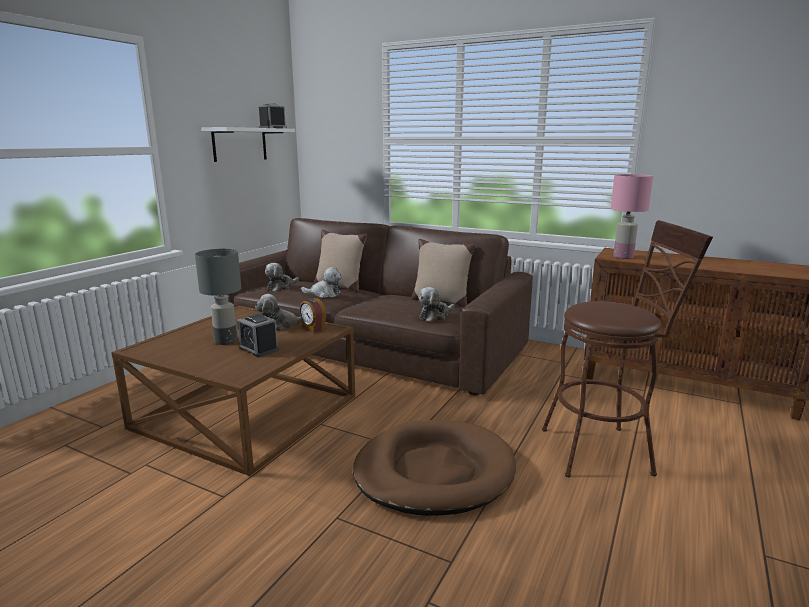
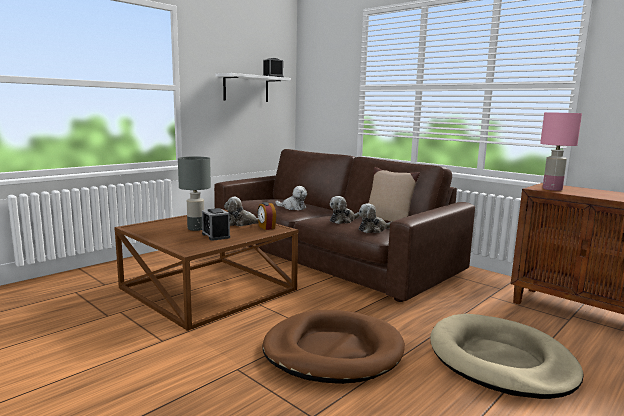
camera: 15 degrees right, 5 degrees down
plush toy [265,263,299,292] -> plush toy moved to [330,196,359,224]
beige pillow [314,230,367,292] -> none
brown stool [542,220,713,477] -> beige dog bed [430,314,584,399]

